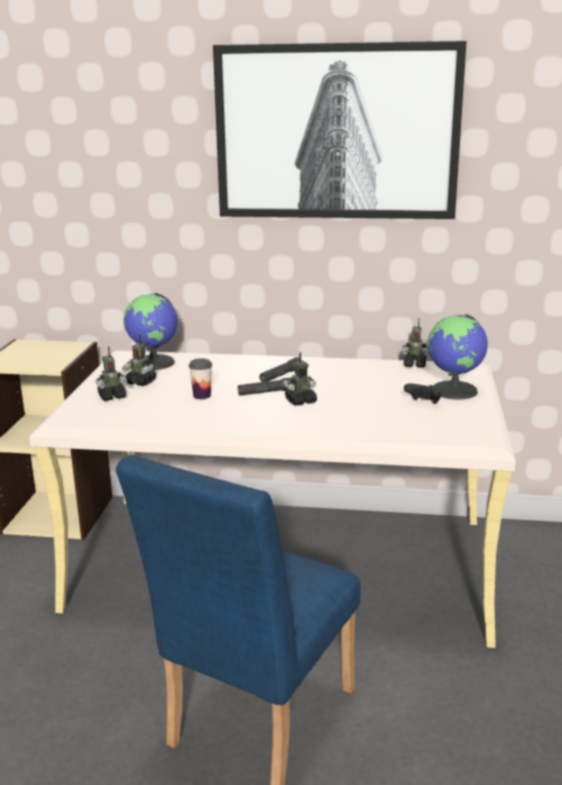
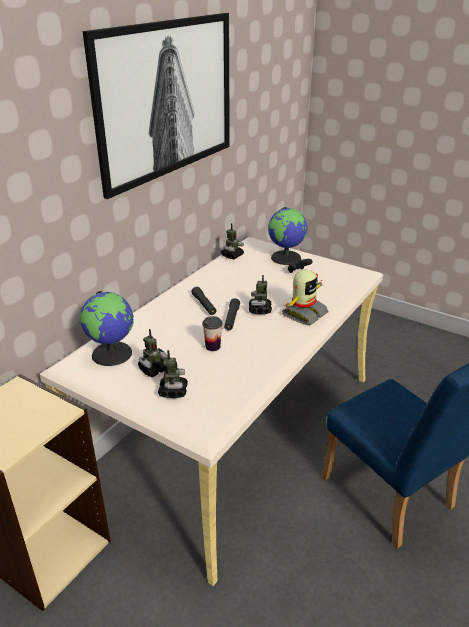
camera: 65 degrees left, 10 degrees up
none -> toy robot [282,269,329,326]

